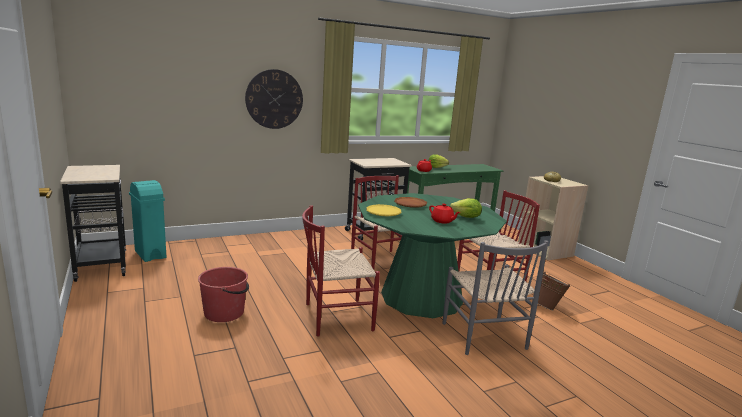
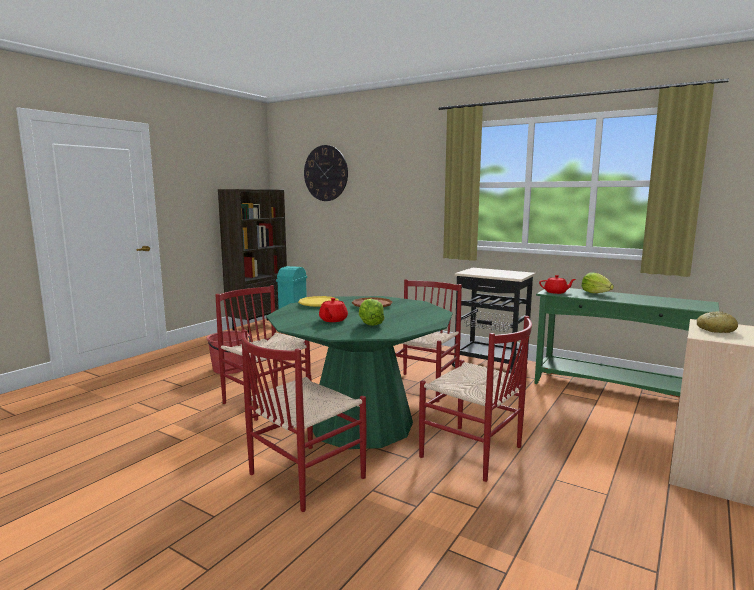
camera: 60 degrees right, 5 degrees down
cart [60,165,126,282] -> brown bookcase [218,189,287,334]
wall clock [245,69,303,129] -> wall clock moved to [304,145,348,201]
grey chair [442,240,548,355] -> red chair [241,330,366,512]
brown bucket [538,272,571,311] -> none

